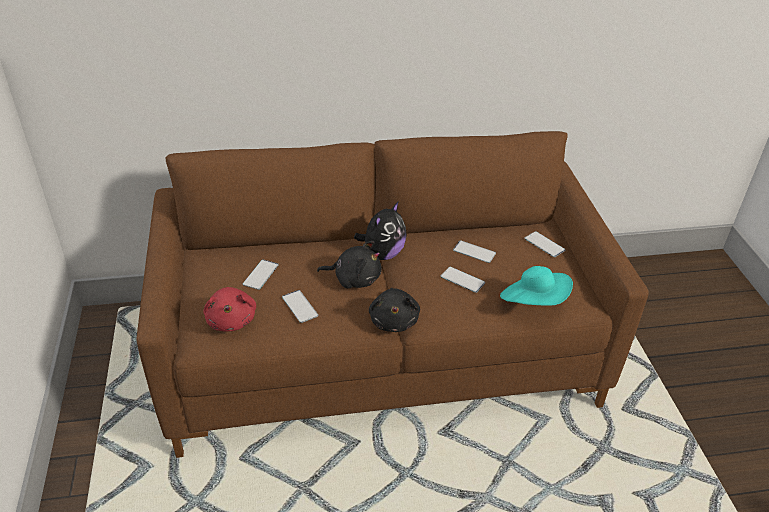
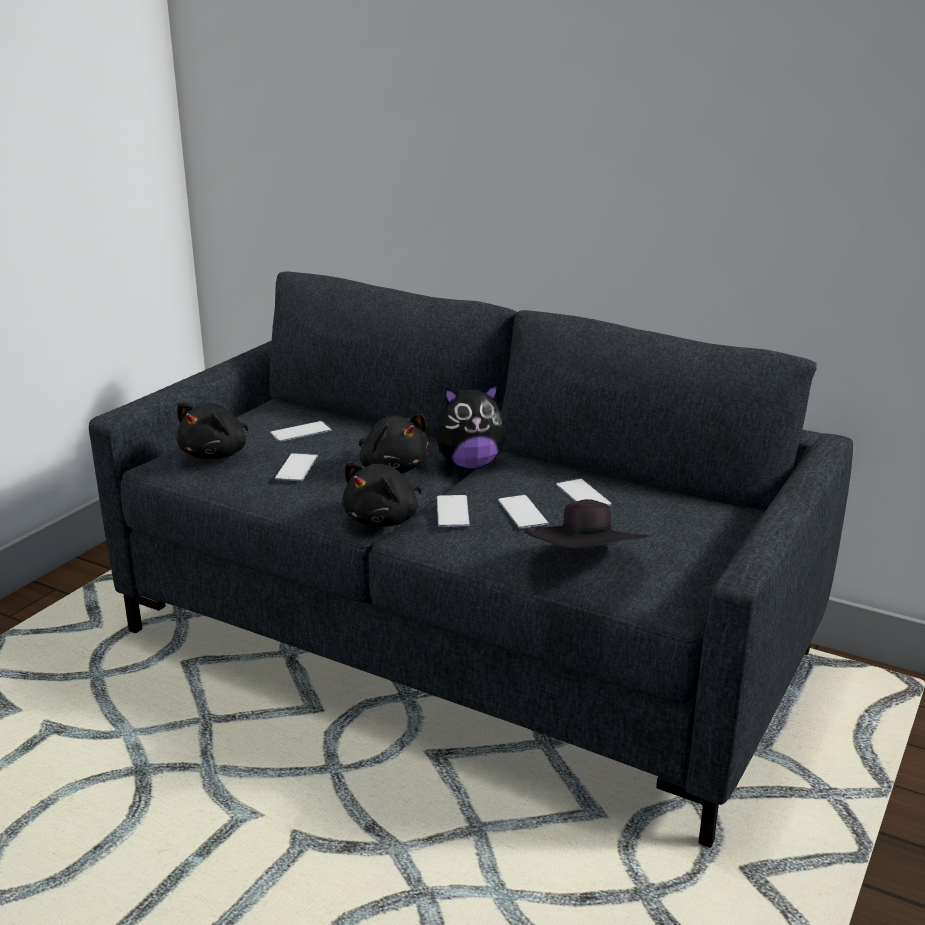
camera: 40 degrees right, 15 degrees down
brown sofa [136,131,649,458] -> grey sofa [89,271,853,848]
red plush toy [204,287,256,331] -> black plush toy [176,402,248,459]
turquoise hat [500,266,573,306] -> black hat [524,499,649,549]
phone [524,231,566,257] -> phone moved to [437,495,470,527]

